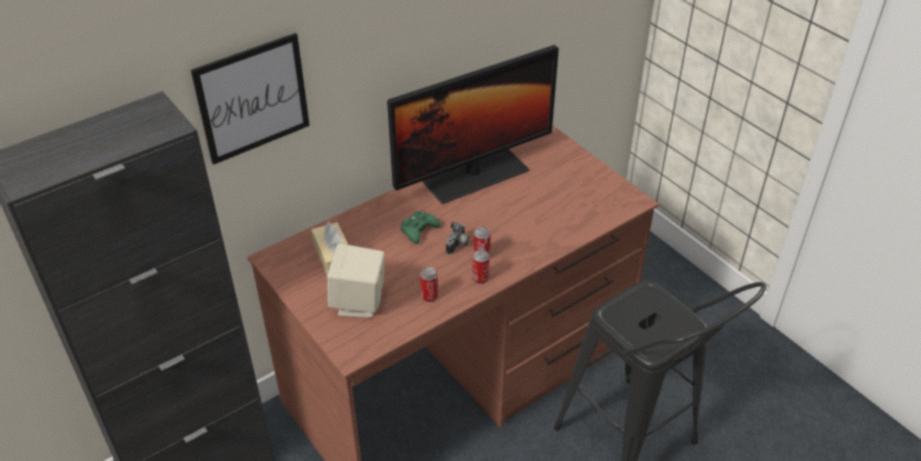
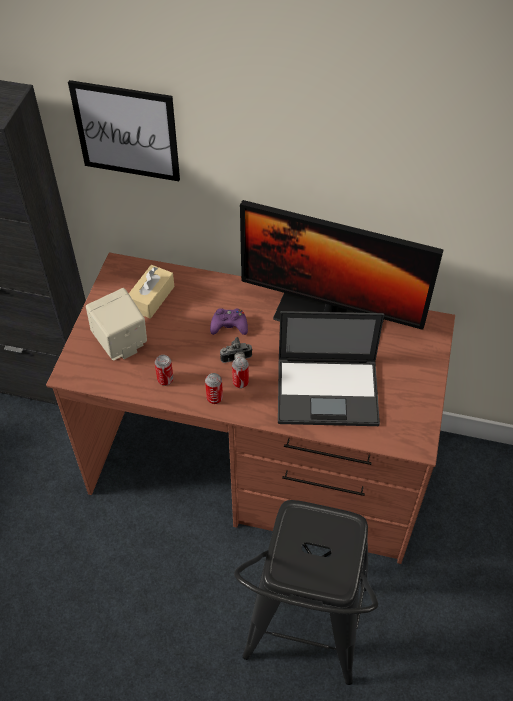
camera: 50 degrees right, 10 degrees up
green game controller [401,210,441,244] -> purple game controller [210,308,248,335]
none -> laptop [278,311,384,426]

